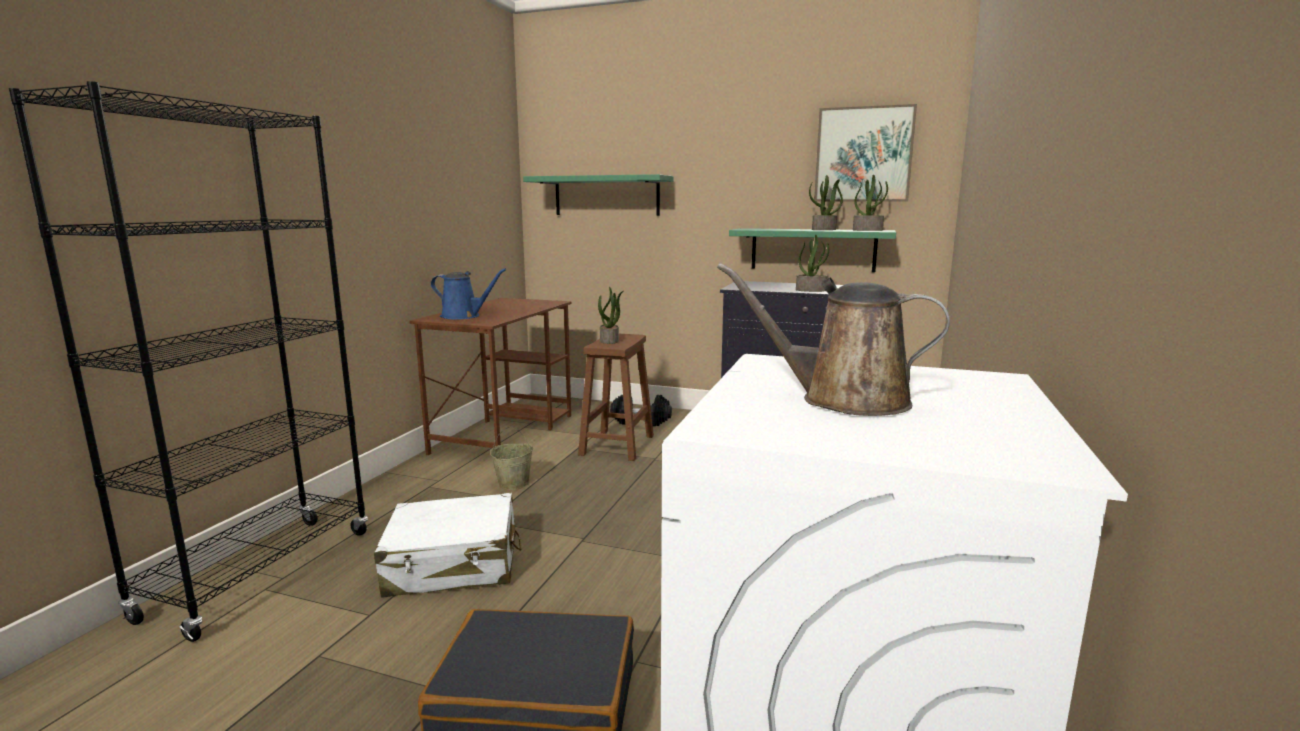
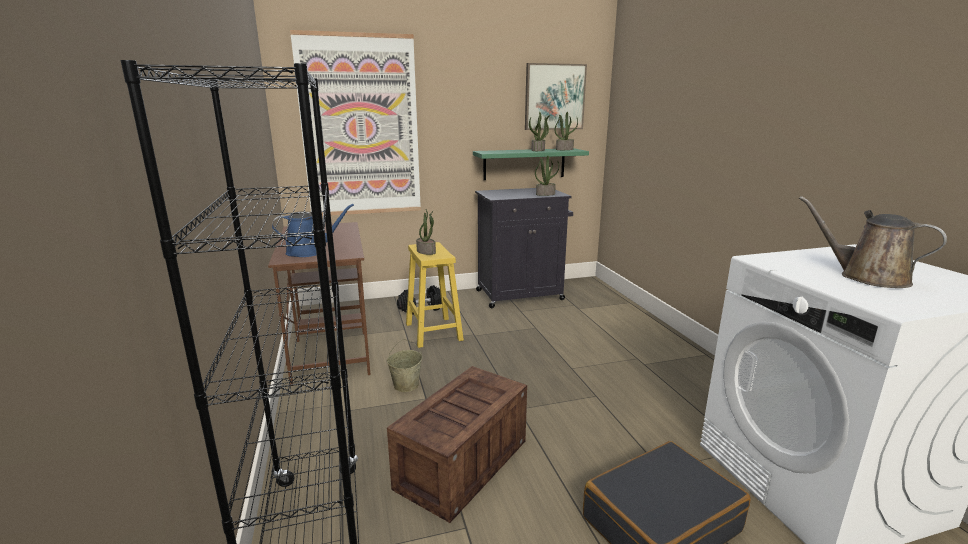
camera: 35 degrees left, 5 degrees up
white suitcase [374,493,521,598] -> crate [387,366,527,523]
green shelf [523,174,674,216] -> picture [290,30,421,216]
brown stool [578,334,654,461] -> yellow stool [406,242,464,348]
brown watering can [717,263,950,416] -> brown watering can turned 60 degrees clockwise [799,196,947,288]

